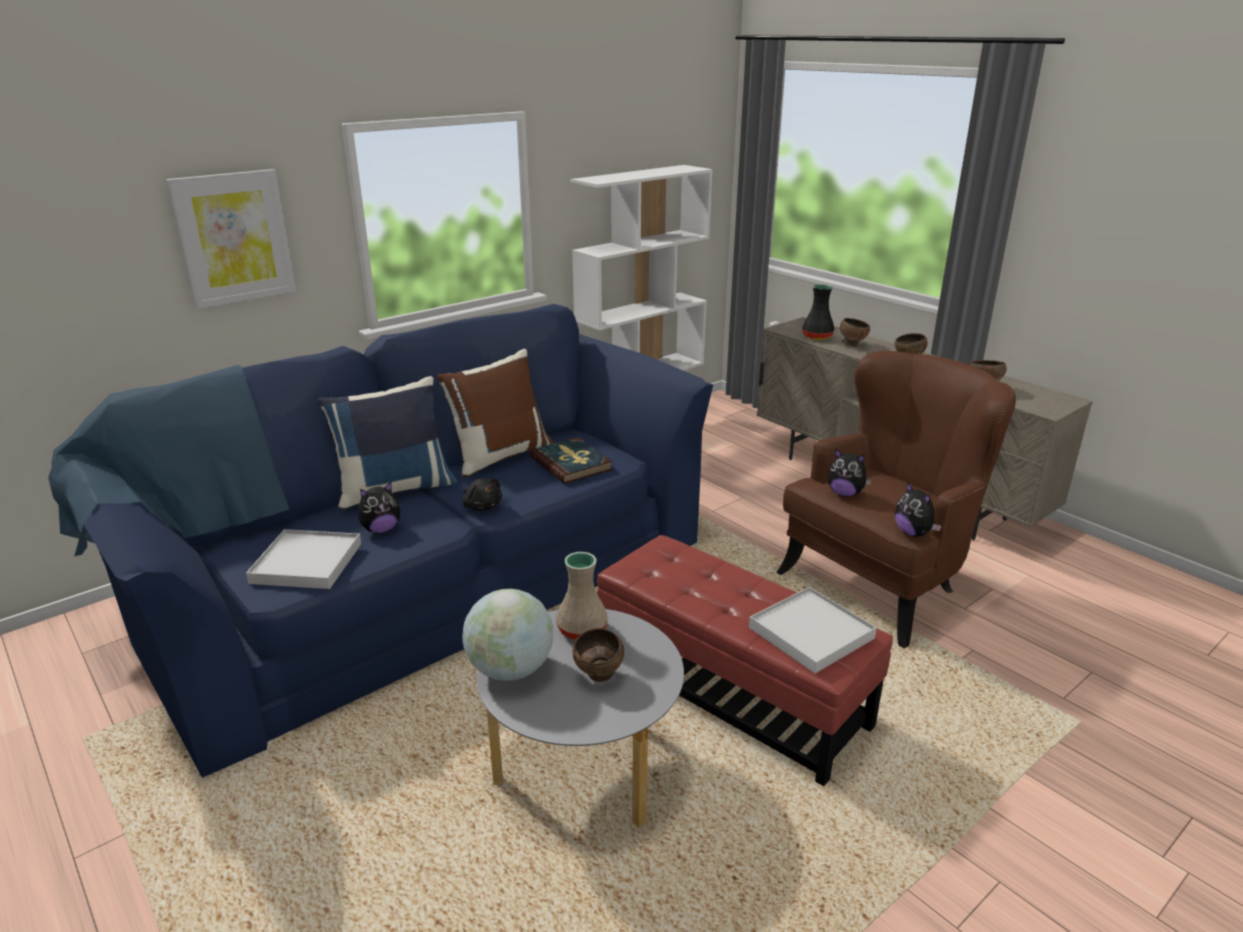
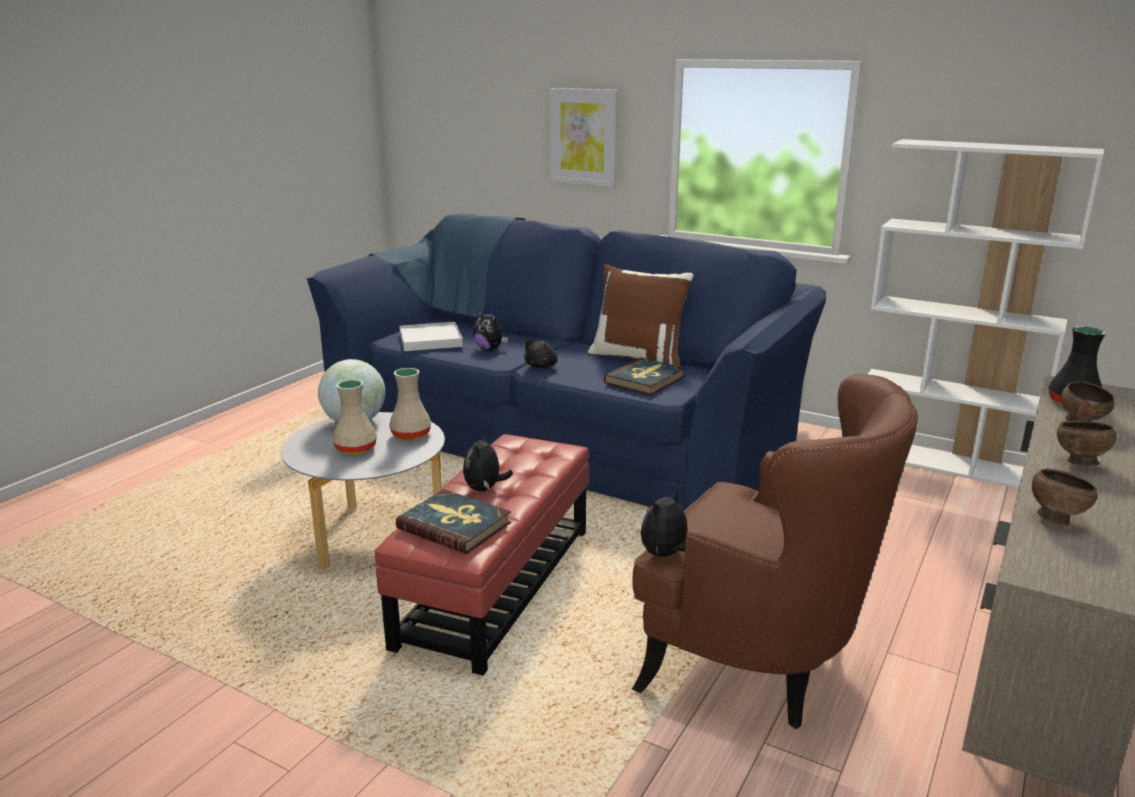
camera: 70 degrees right, 5 degrees down
blue pillow [318,376,458,510] -> none
brown bowl [573,628,624,682] -> beige vase [333,380,377,455]
white tray [749,587,877,674] -> book [396,489,511,554]
plush toy [827,449,872,497] -> plush toy moved to [463,432,513,491]

